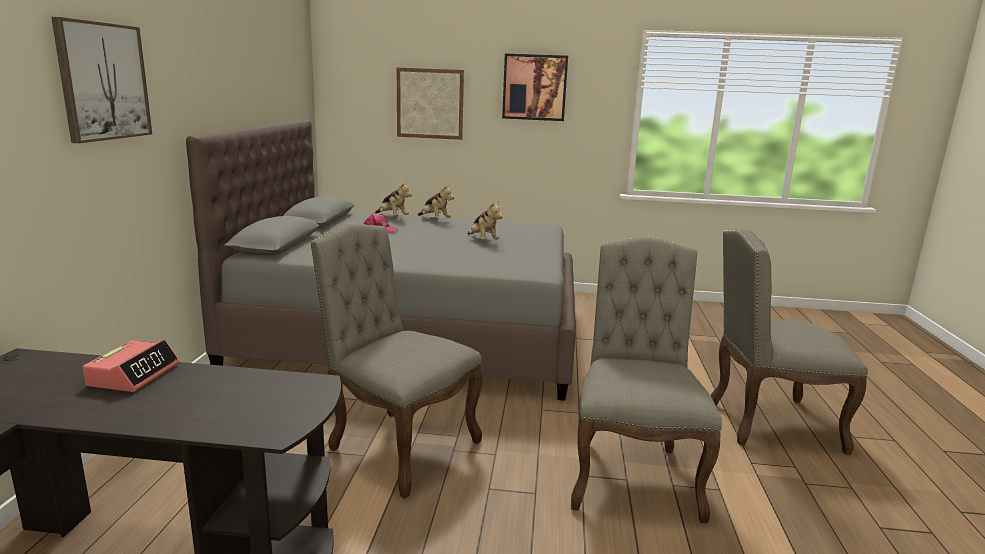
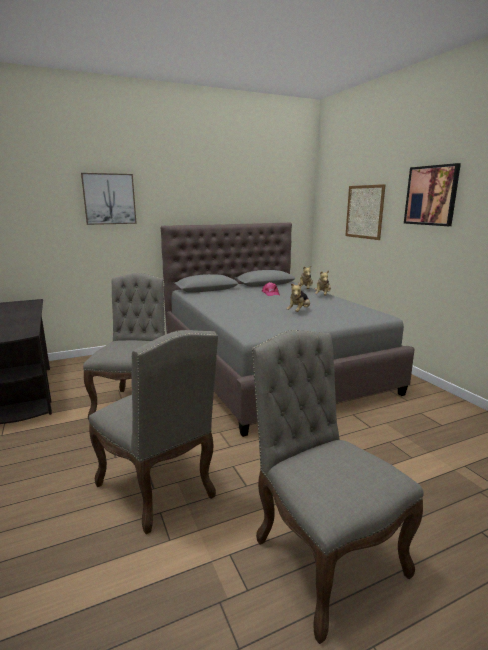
camera: 60 degrees right, 0 degrees up
alarm clock [83,339,179,392] -> none
grey chair [571,237,722,523] -> grey chair turned 75 degrees clockwise [89,330,218,534]

